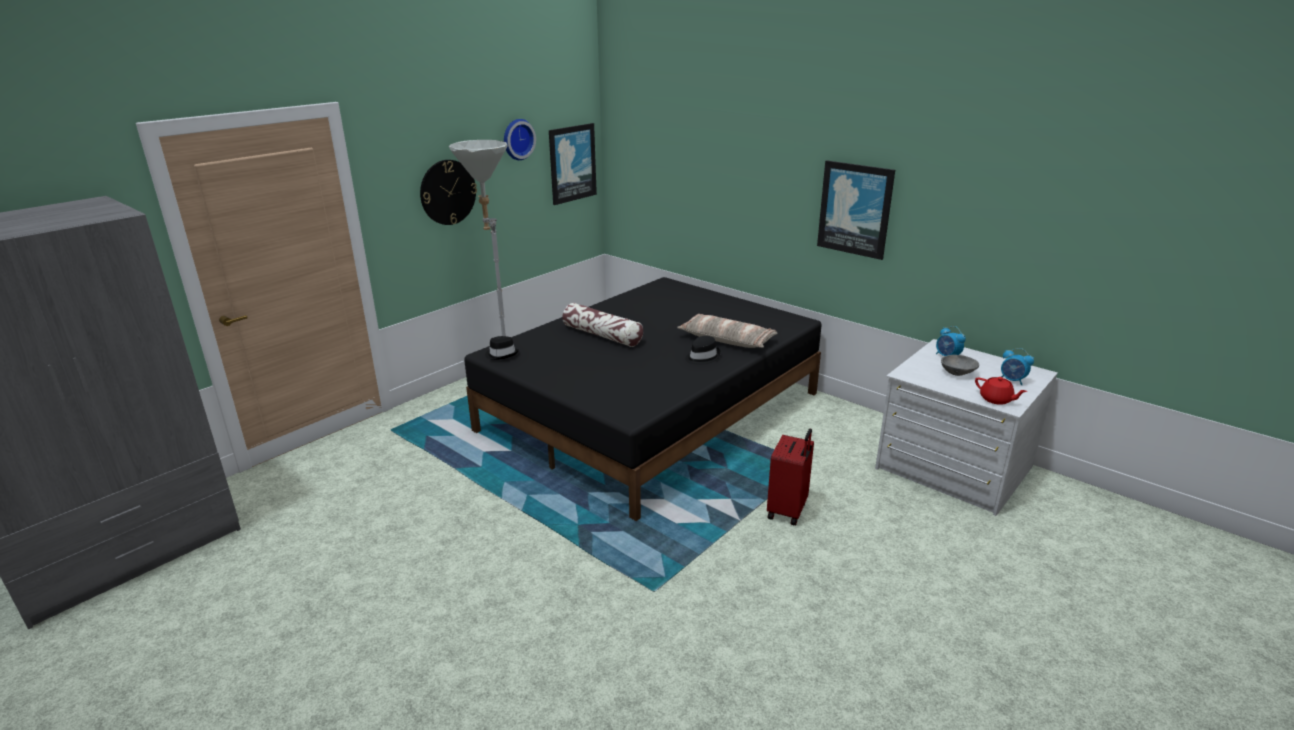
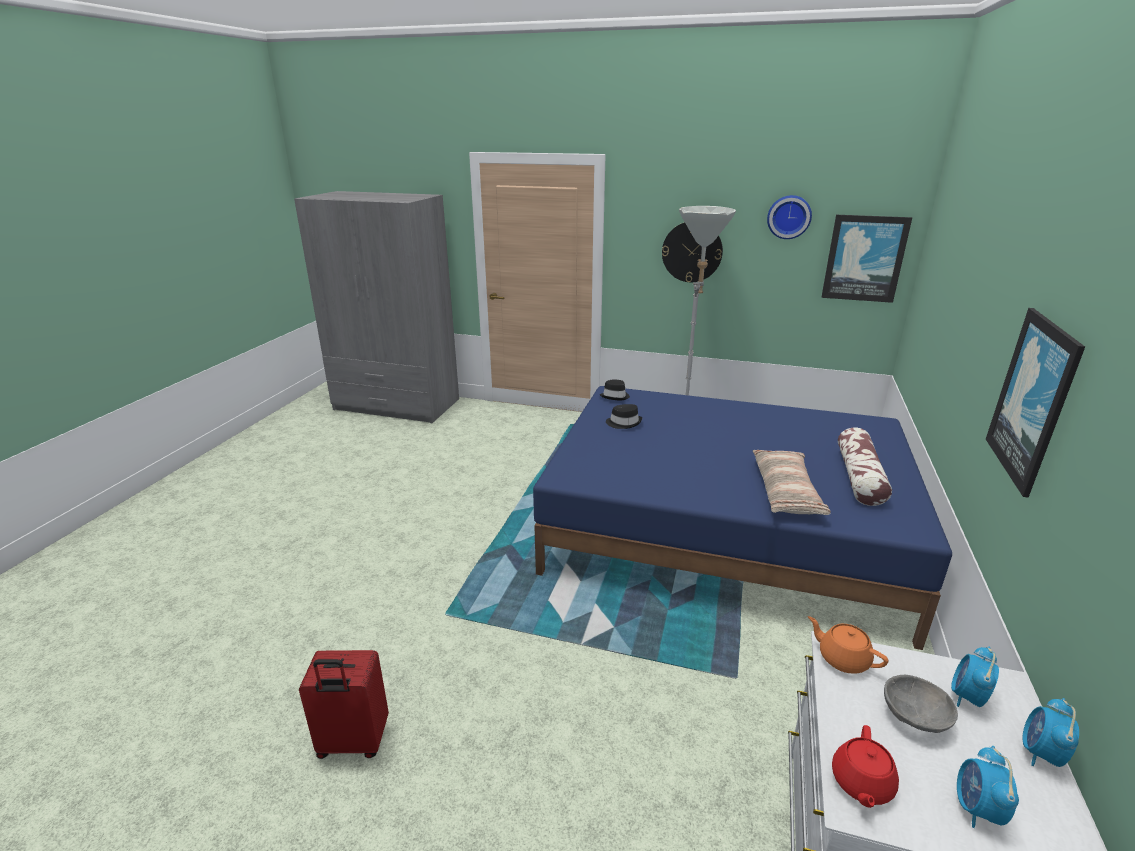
camera: 65 degrees right, 0 degrees up
black bed [464,277,822,521] -> blue bed [533,386,952,650]
pillow [563,303,643,347] -> pillow moved to [838,428,892,506]
black hat [685,336,721,365] -> black hat moved to [606,404,642,429]
red suitcase [767,429,814,526] -> red suitcase moved to [299,650,389,759]
none -> orange teapot [808,616,888,674]
none -> alarm clock [1022,698,1079,767]

